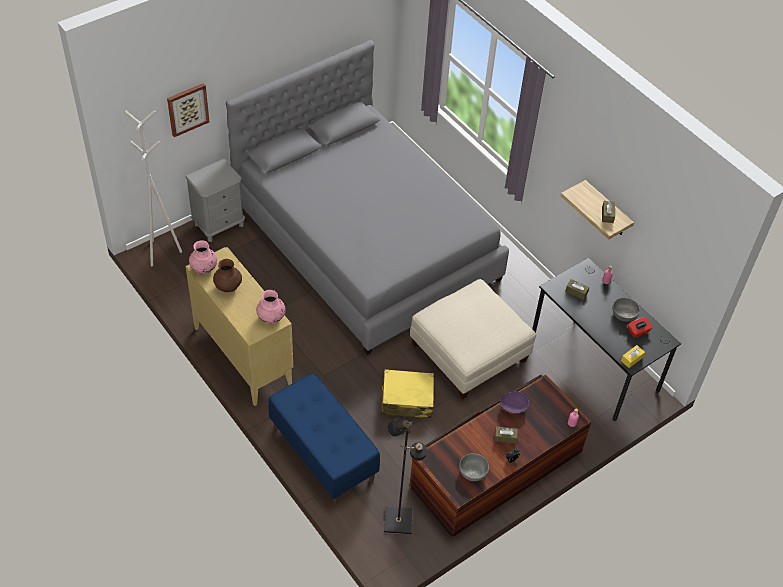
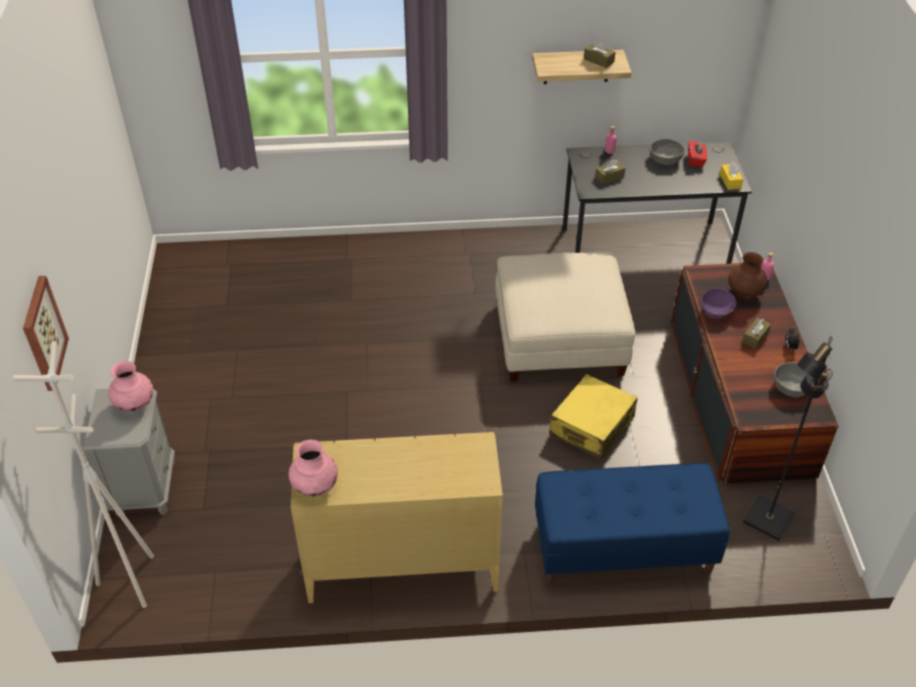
camera: 55 degrees left, 5 degrees down
brown vase [213,259,242,292] -> brown vase moved to [728,252,767,298]
grey bed [226,40,509,355] -> none
pink vase [256,290,286,323] -> pink vase moved to [108,361,153,412]

